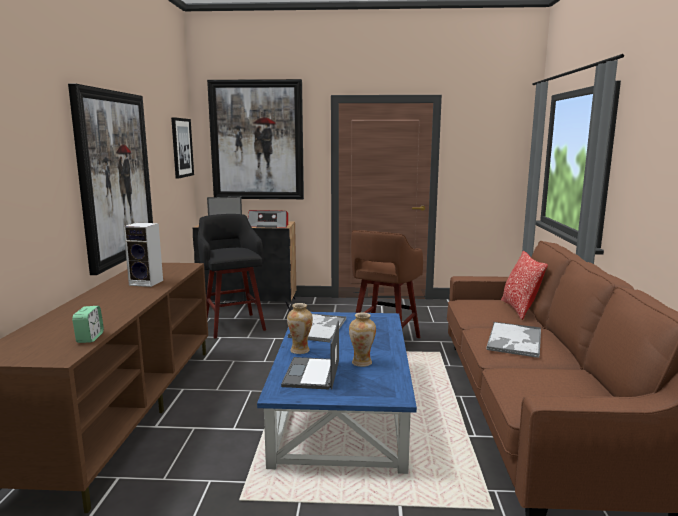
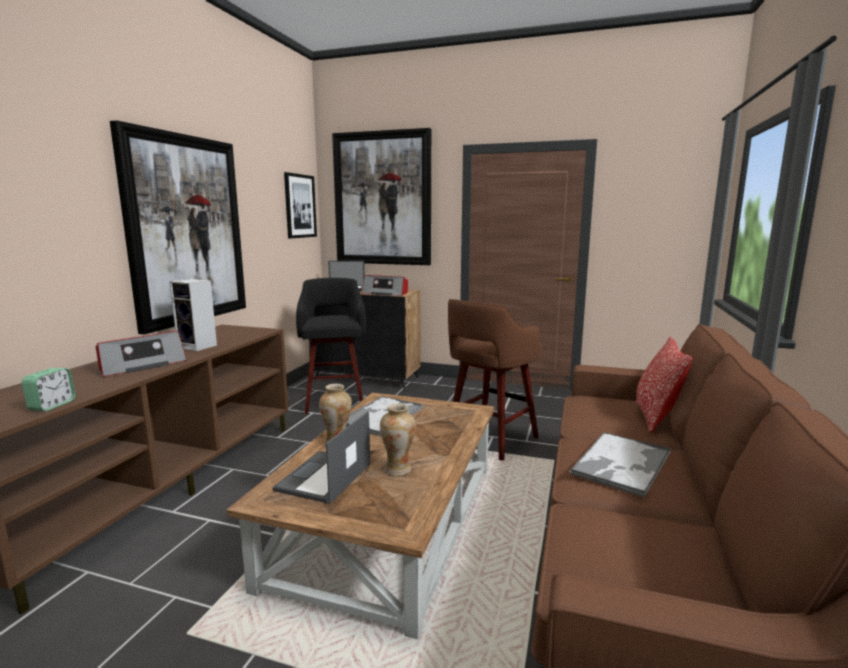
camera: 15 degrees right, 0 degrees up
blue coffee table [257,312,417,474] -> brown coffee table [226,392,495,639]
none -> radio [96,331,187,377]

